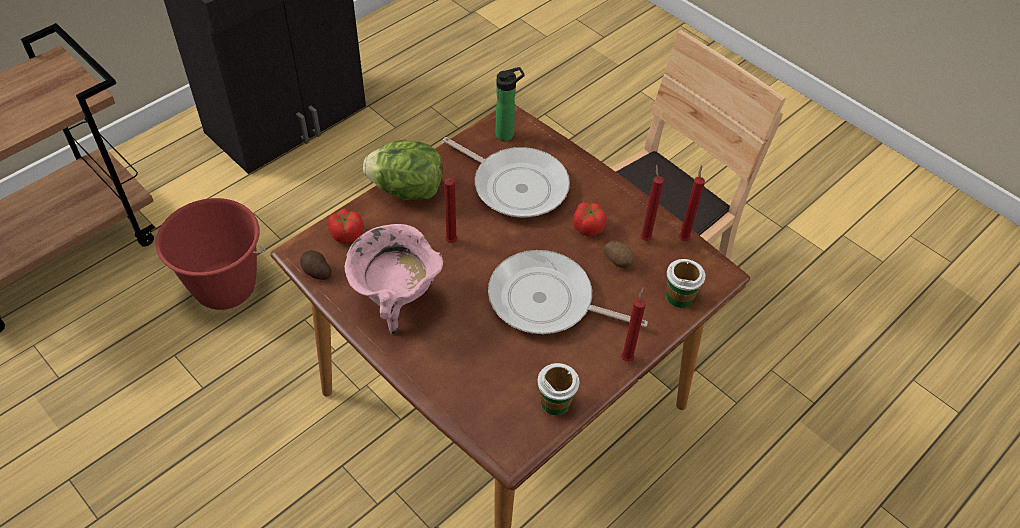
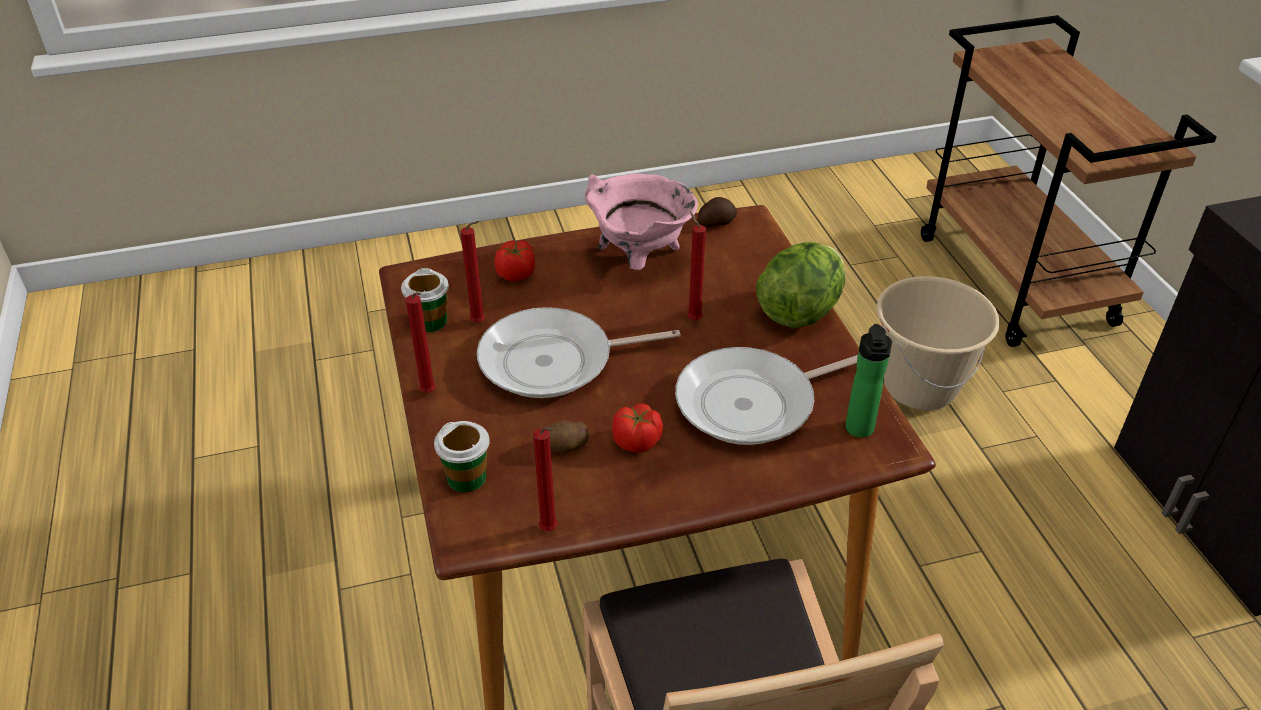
camera: 120 degrees right, 10 degrees down
red bucket [156,198,265,310] -> beige bucket [876,276,1000,410]
tomato [328,209,364,243] -> tomato moved to [495,240,535,282]
frying pan [488,250,648,334] -> frying pan turned 150 degrees counterclockwise [477,307,681,398]
red candle [640,165,664,241] -> red candle moved to [460,221,485,323]

